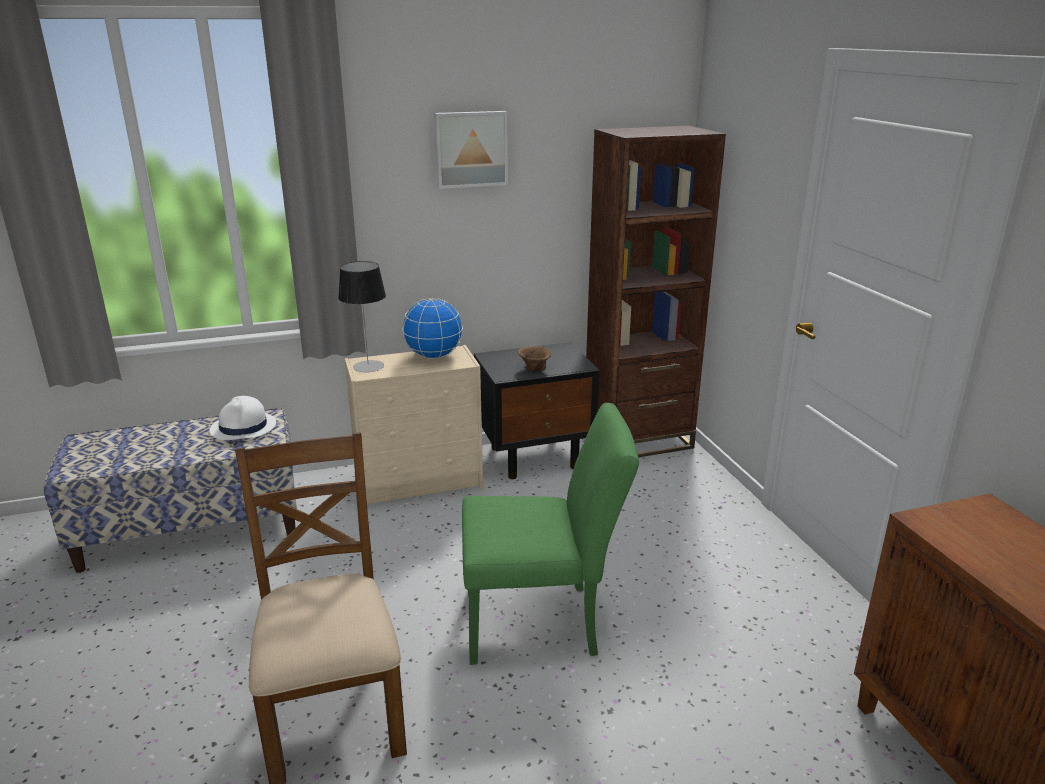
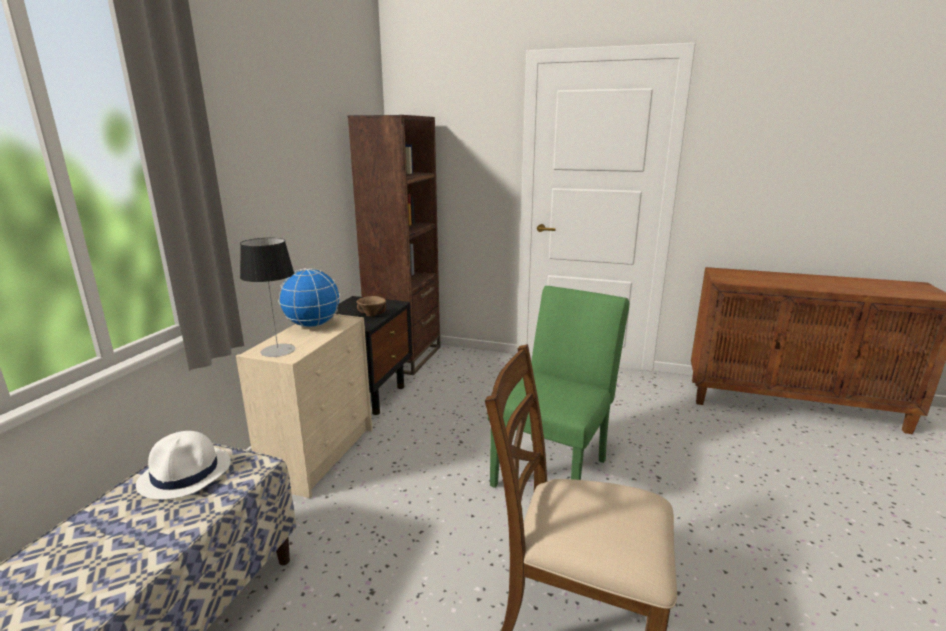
camera: 55 degrees left, 5 degrees down
picture [434,111,508,189] -> none

